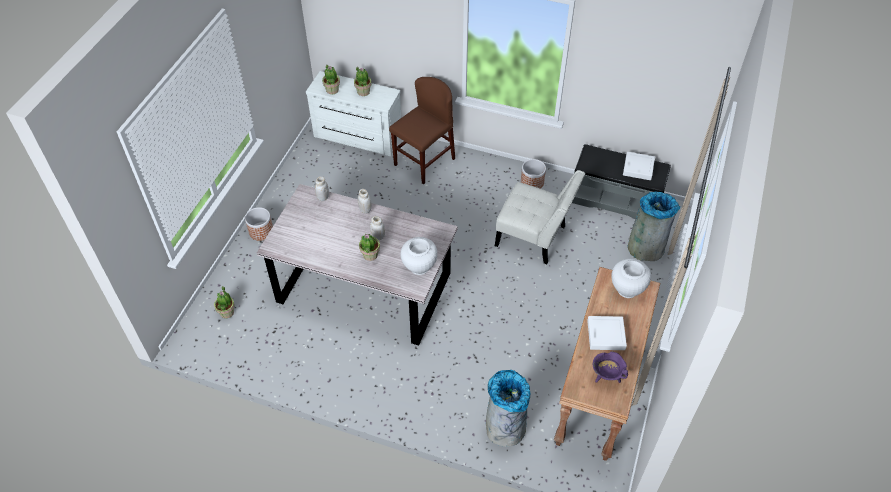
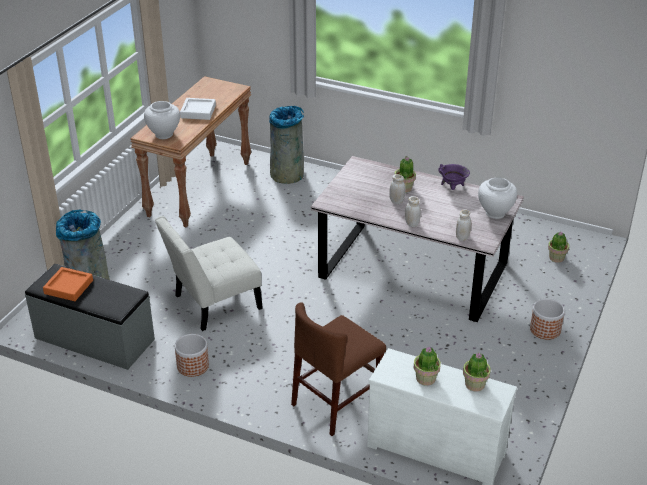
camera: 175 degrees left, 15 degrees down
white vase [401,237,437,275] -> white vase moved to [478,177,517,219]
white chair [495,170,585,264] -> white chair turned 60 degrees counterclockwise [155,216,263,331]
purple cooking pot [593,351,628,383] -> purple cooking pot moved to [438,164,470,190]
white tray [623,152,655,180] -> orange tray [43,267,93,301]

